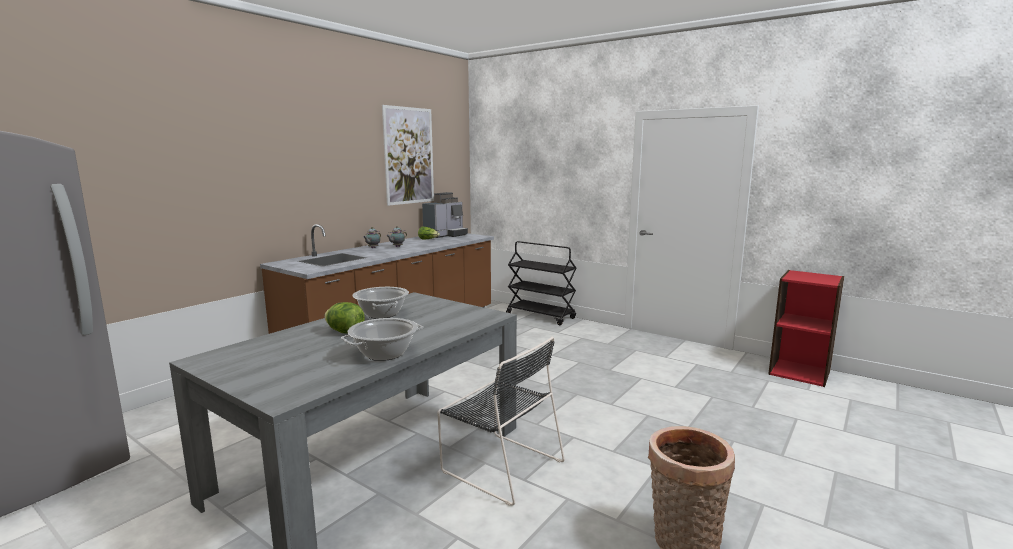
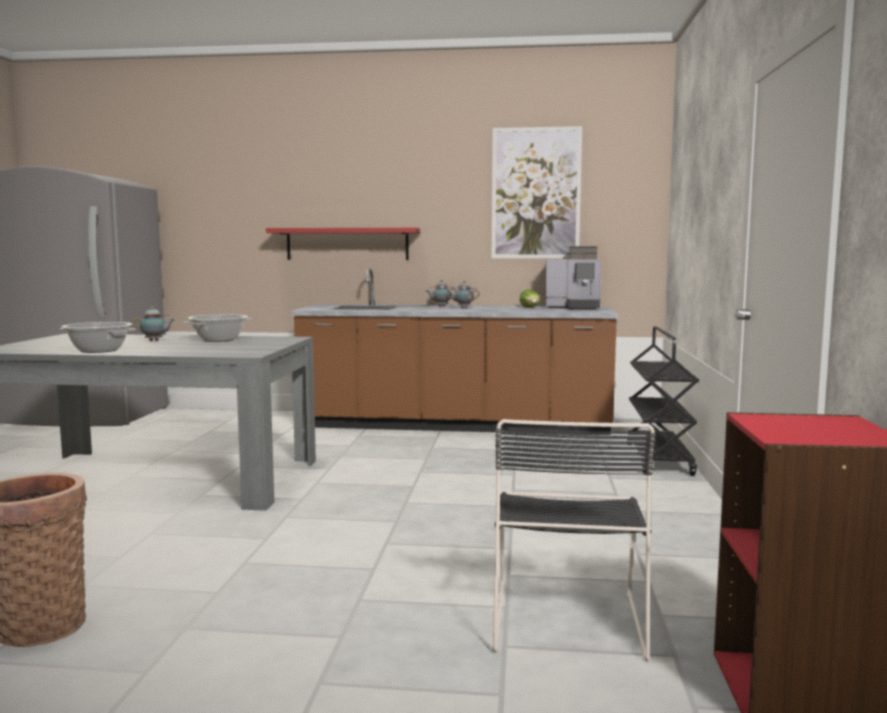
camera: 60 degrees right, 5 degrees down
lettuce [324,302,365,333] -> teapot [132,306,174,341]
black chair [437,336,565,506] -> black chair moved to [492,419,656,662]
none -> red shelf [266,228,420,260]

